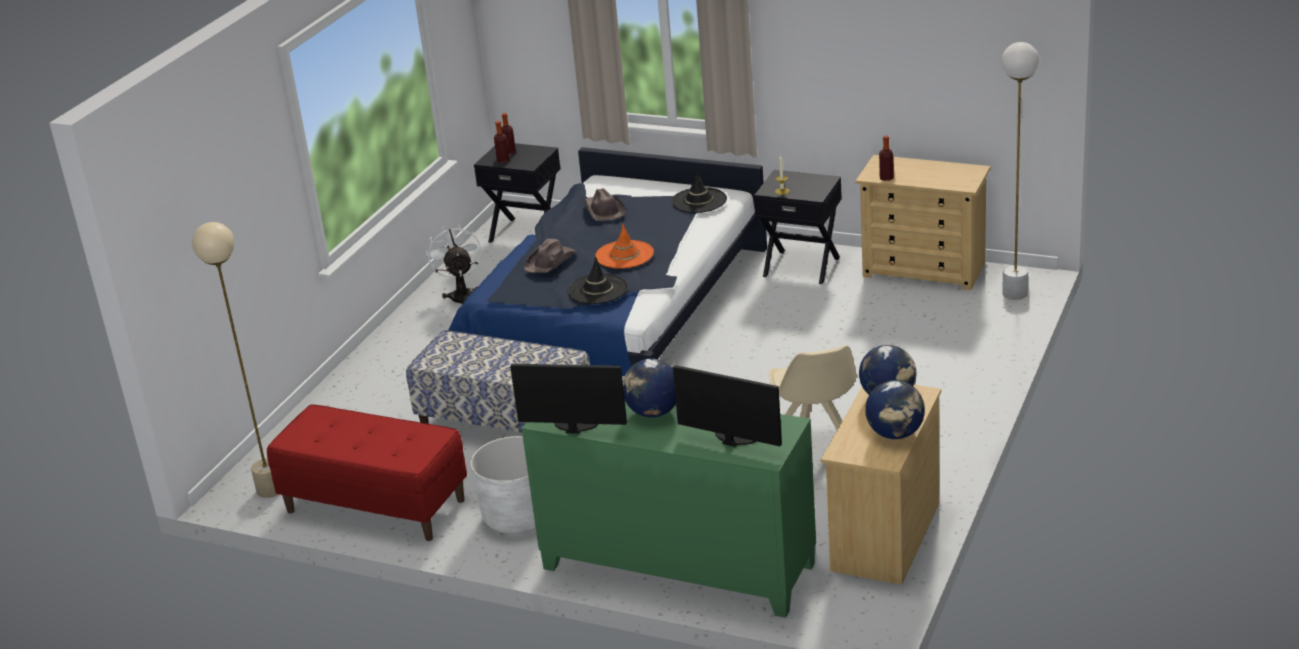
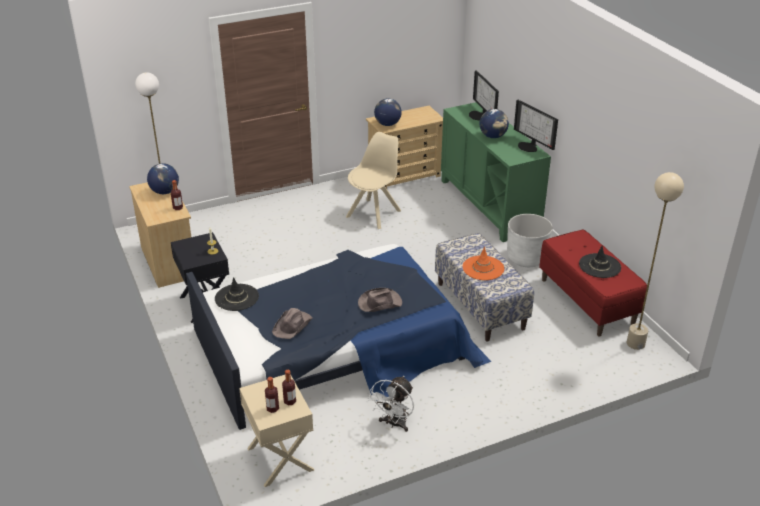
camera: 140 degrees left, 5 degrees up
black nightstand [474,143,561,243] -> beige nightstand [239,374,314,487]
black hat [567,256,628,304] -> black hat moved to [579,246,621,278]
orange hat [595,224,654,269] -> orange hat moved to [463,247,504,280]
globe [865,380,925,439] -> globe moved to [147,163,179,194]

